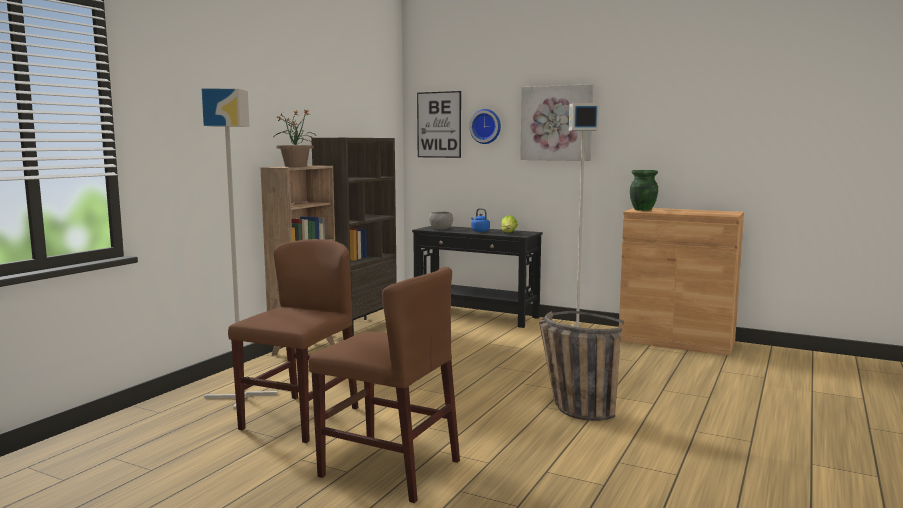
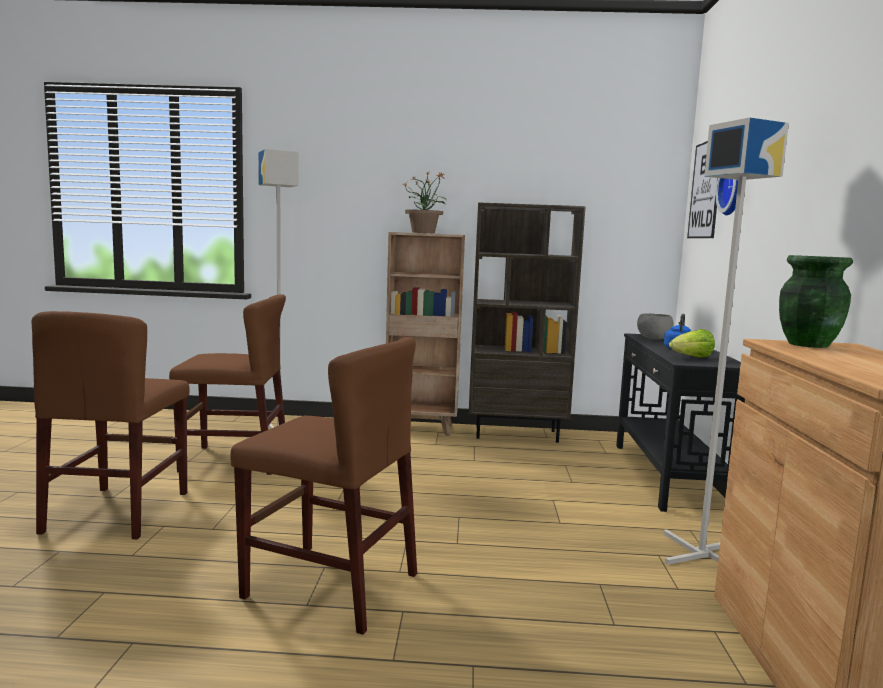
camera: 65 degrees right, 0 degrees up
picture [520,84,594,161] -> none
basket [539,311,624,421] -> brown chair [230,337,417,635]

